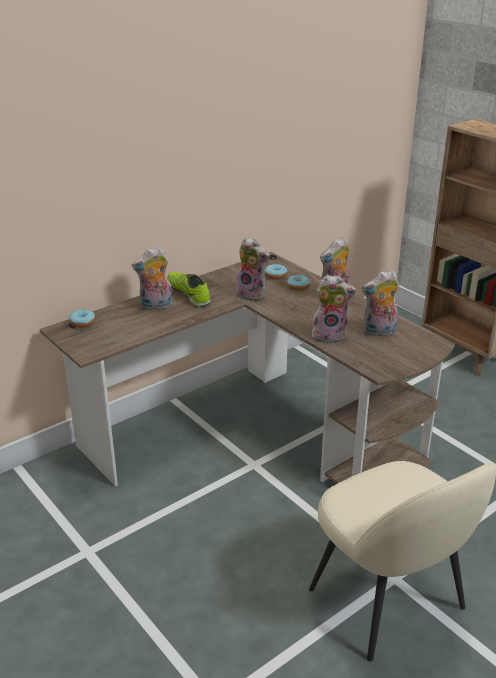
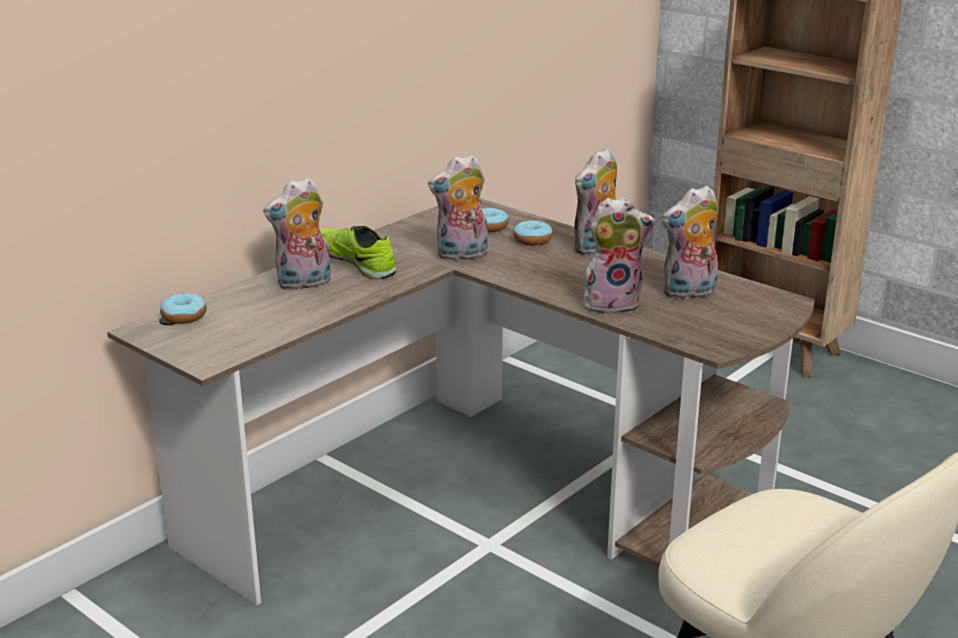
camera: 10 degrees left, 5 degrees down
plush toy [236,237,270,301] -> plush toy turned 135 degrees clockwise [428,154,488,261]

